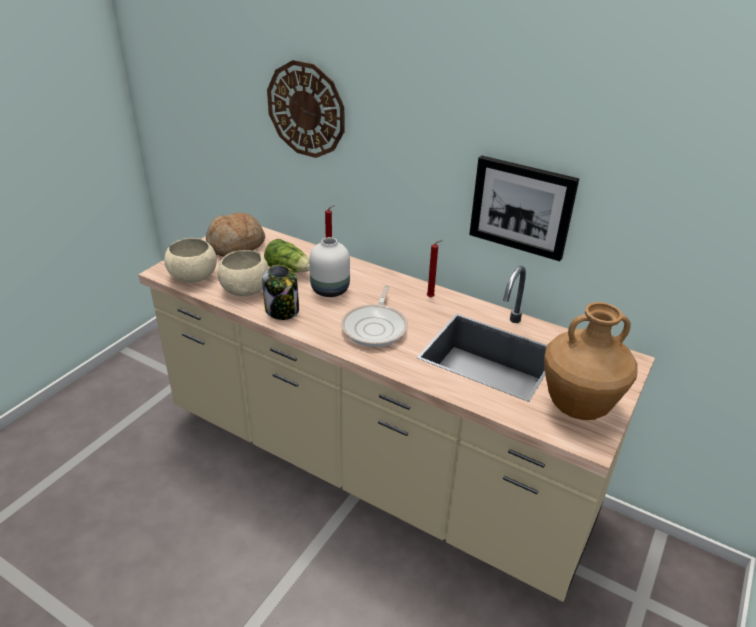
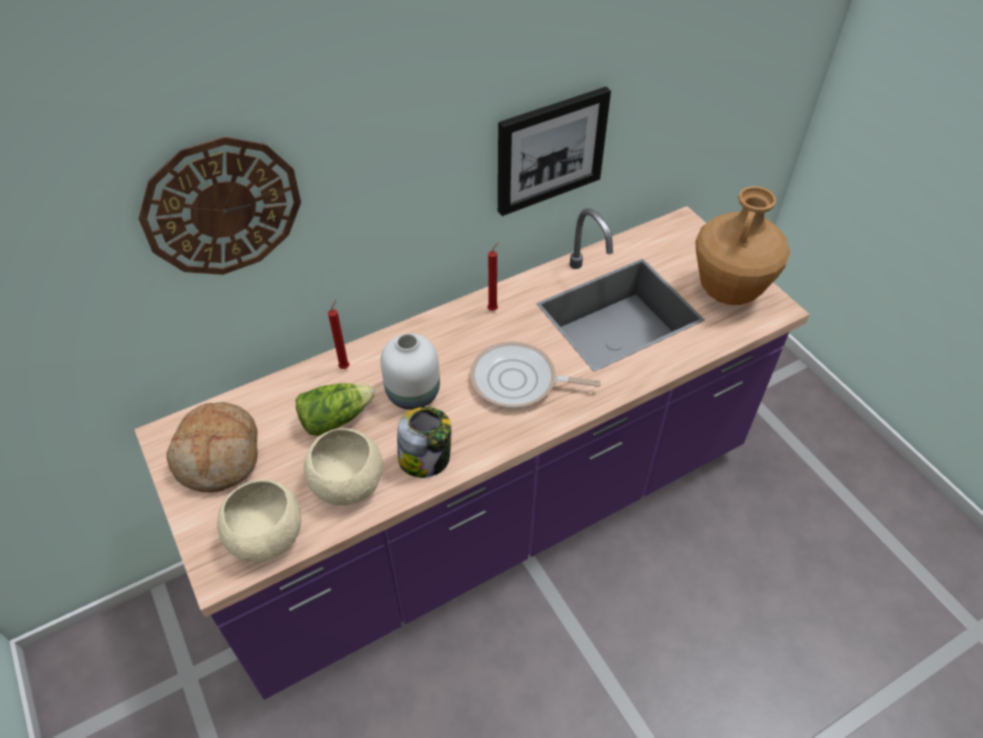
camera: 60 degrees left, 15 degrees up
beige counter [138,226,655,602] -> purple counter [134,206,810,700]
frying pan [341,285,408,347] -> frying pan turned 150 degrees clockwise [470,341,601,409]

